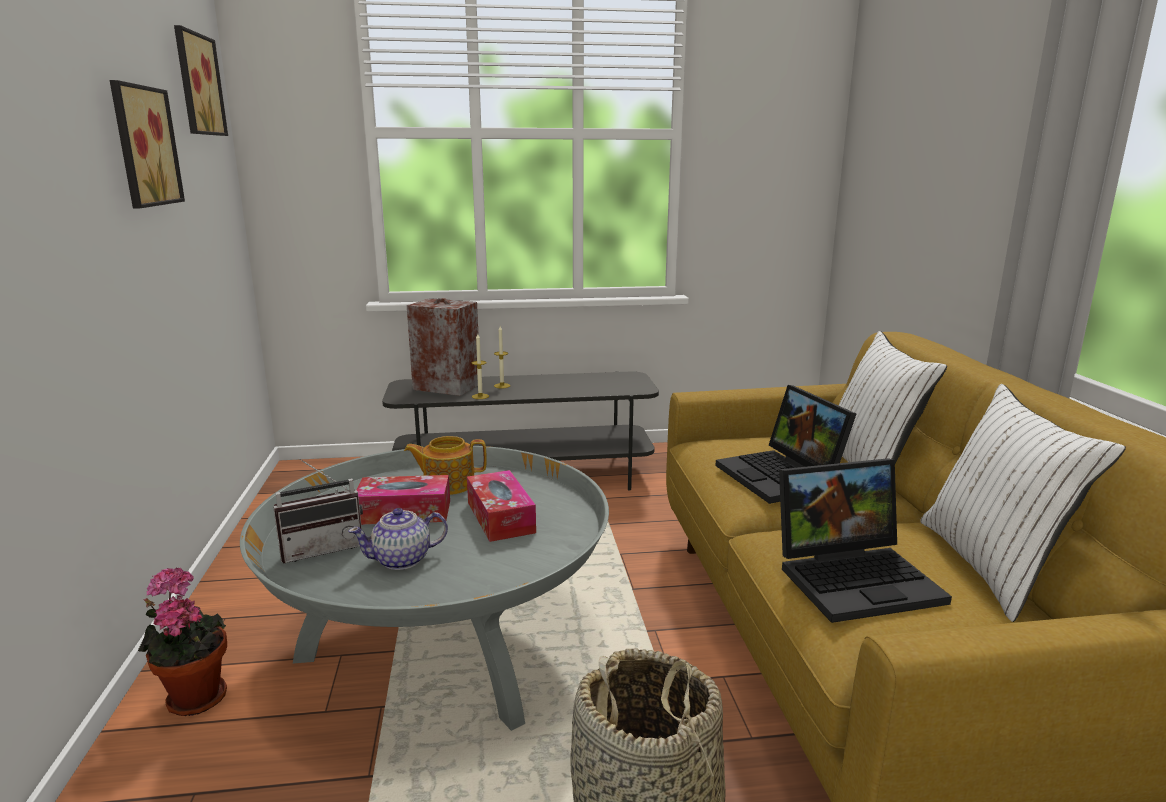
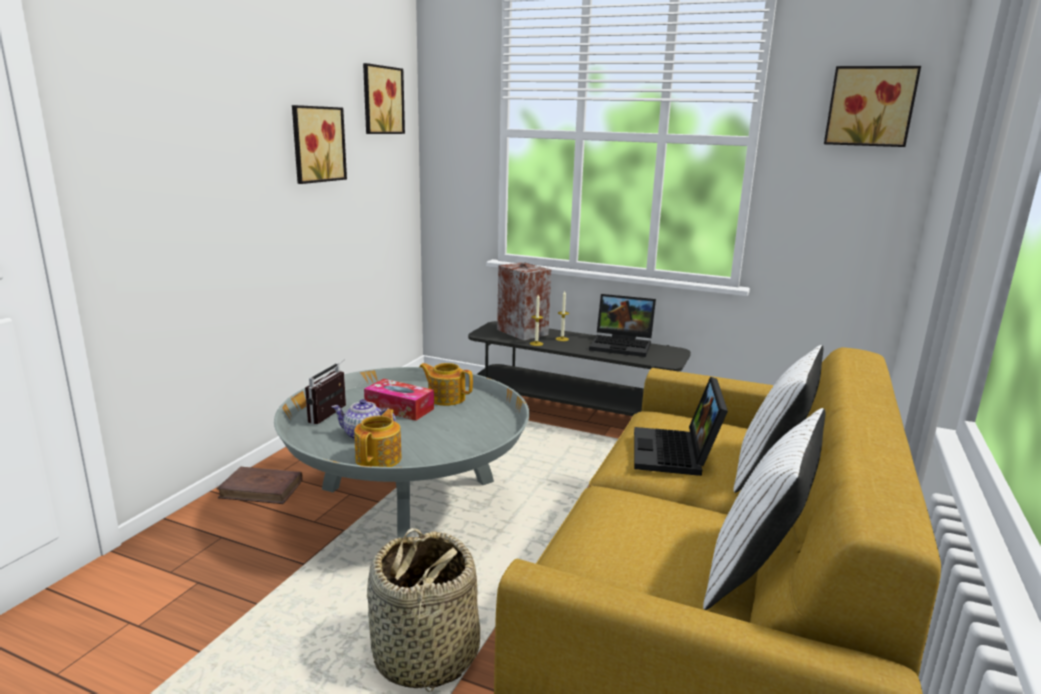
camera: 30 degrees right, 0 degrees up
potted plant [138,568,227,716] -> brown book [217,467,303,504]
radio [273,458,363,563] -> radio turned 105 degrees clockwise [305,359,346,424]
tissue box [467,470,536,542] -> none
laptop [779,458,952,623] -> laptop moved to [589,294,656,357]
none -> teapot [354,409,402,467]
none -> picture [824,66,921,147]

